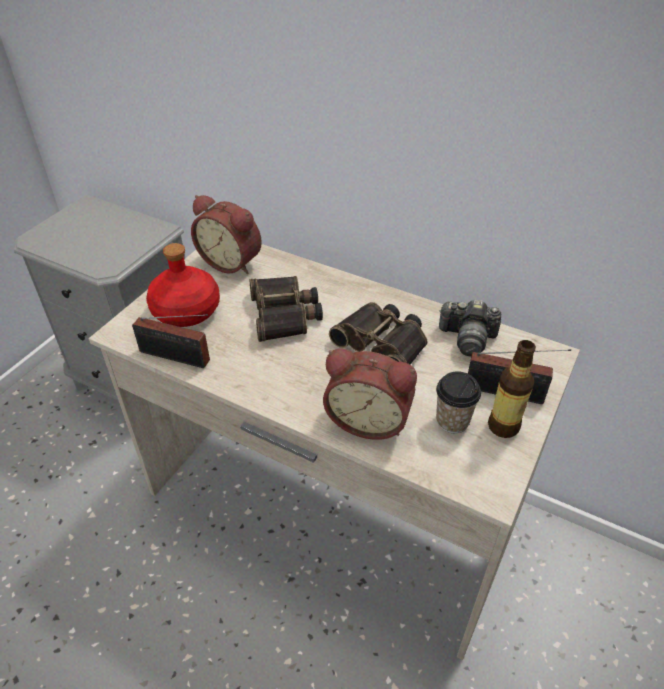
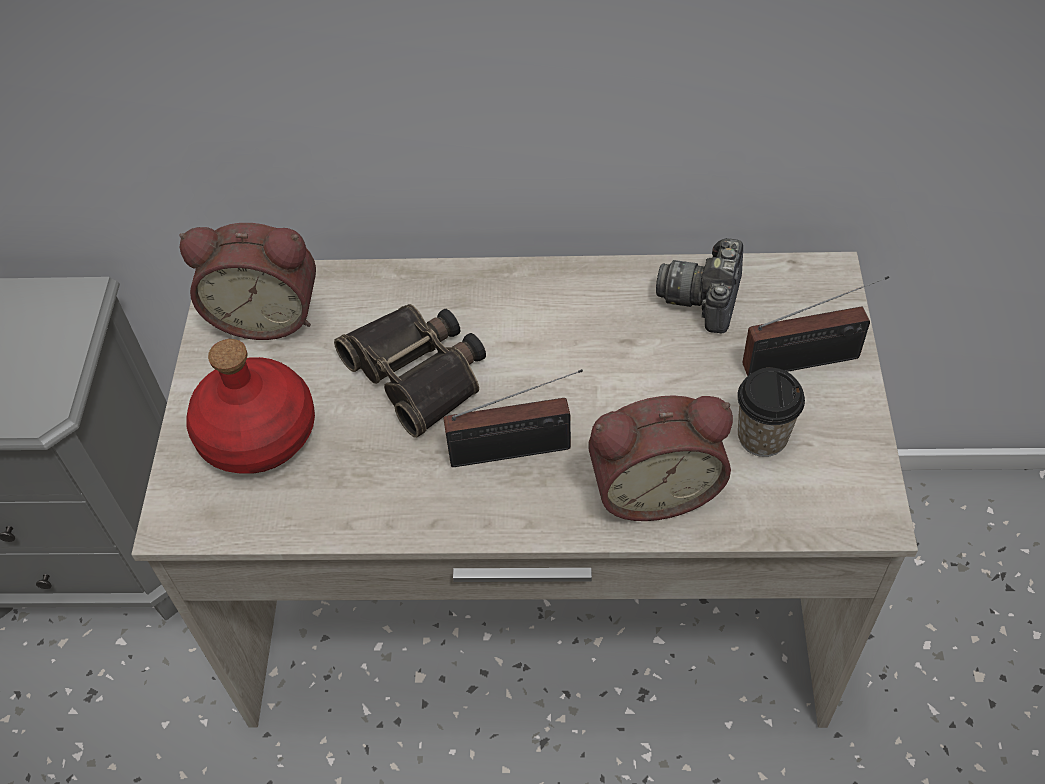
camera: 25 degrees left, 10 degrees up
radio [132,314,210,368] -> radio moved to [443,369,583,467]
binoculars [329,302,428,364] -> none
camera [439,299,502,356] -> camera turned 120 degrees clockwise [656,238,743,334]
bottle [488,340,536,438] -> none

